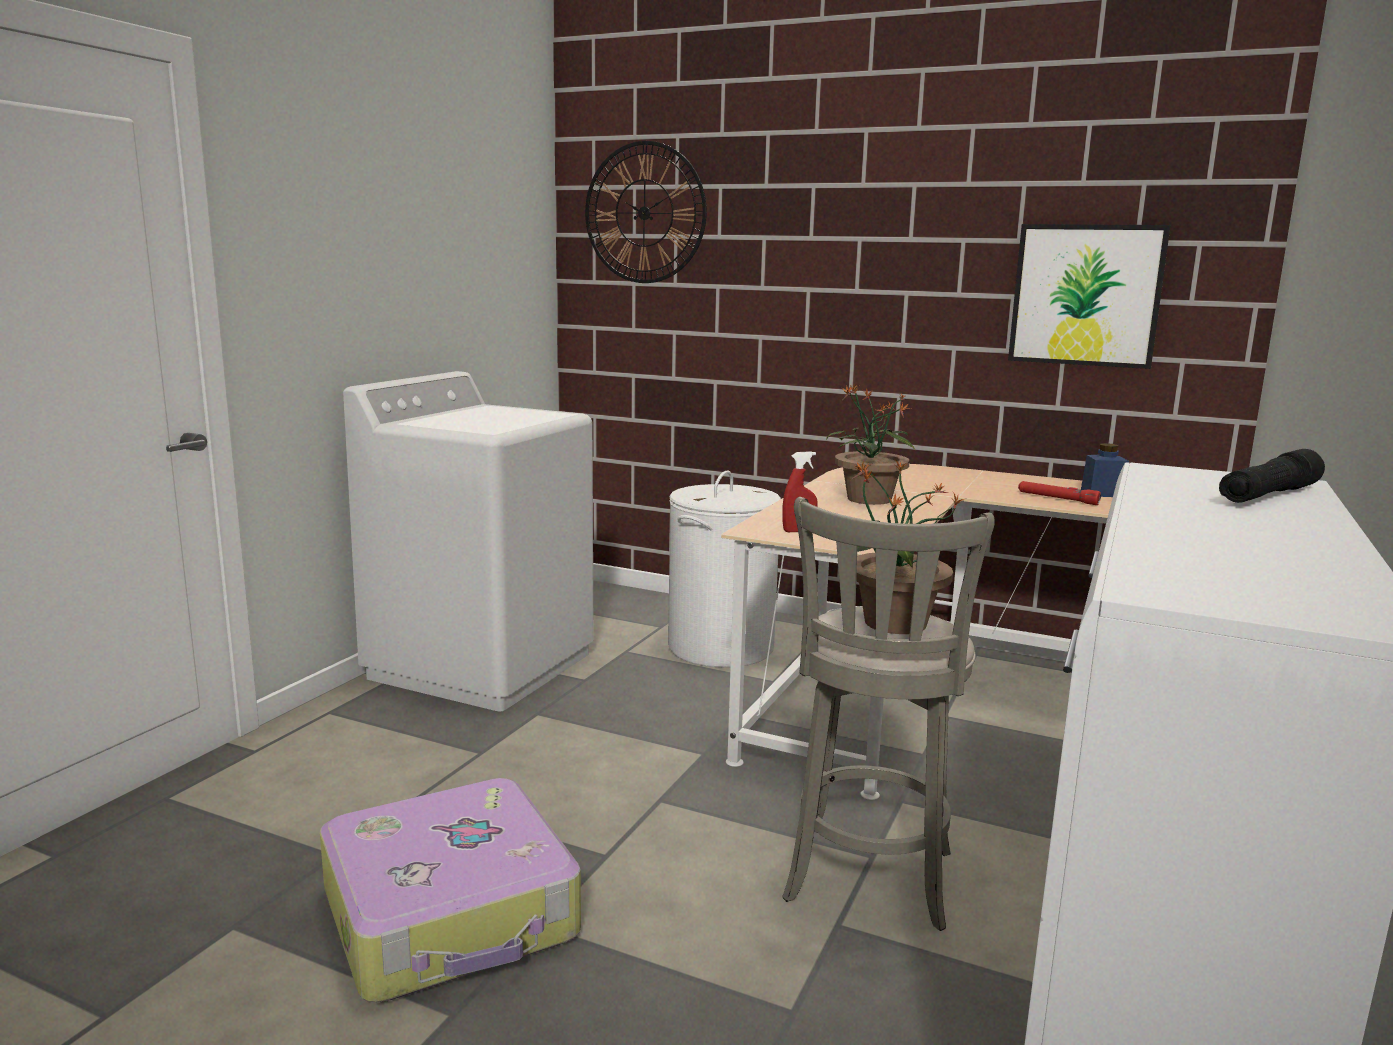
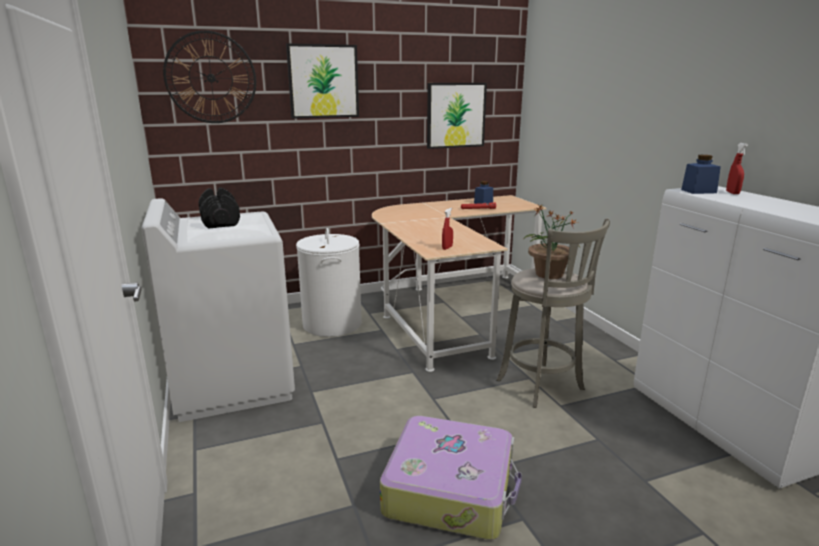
camera: 45 degrees left, 5 degrees up
potted plant [826,384,916,505] -> none
black flashlight [1219,449,1325,503] -> red spray bottle [726,143,748,194]
none -> black dumbbell [198,187,240,229]
none -> picture [286,43,359,119]
none -> blue jar [681,155,721,194]

